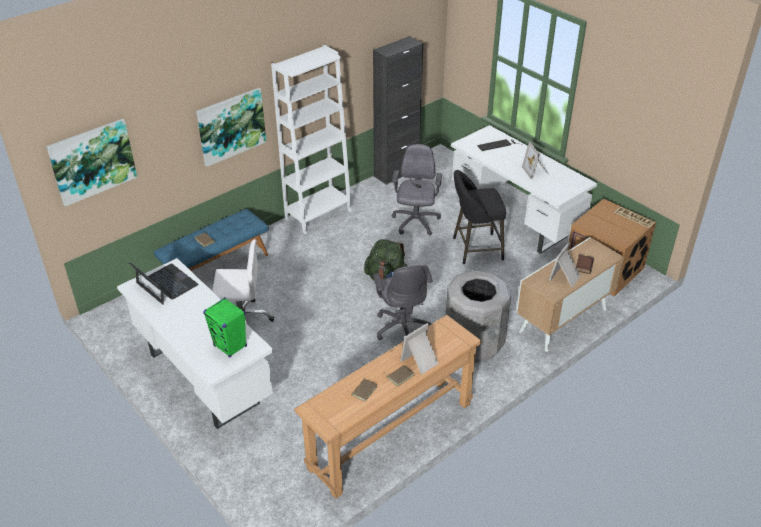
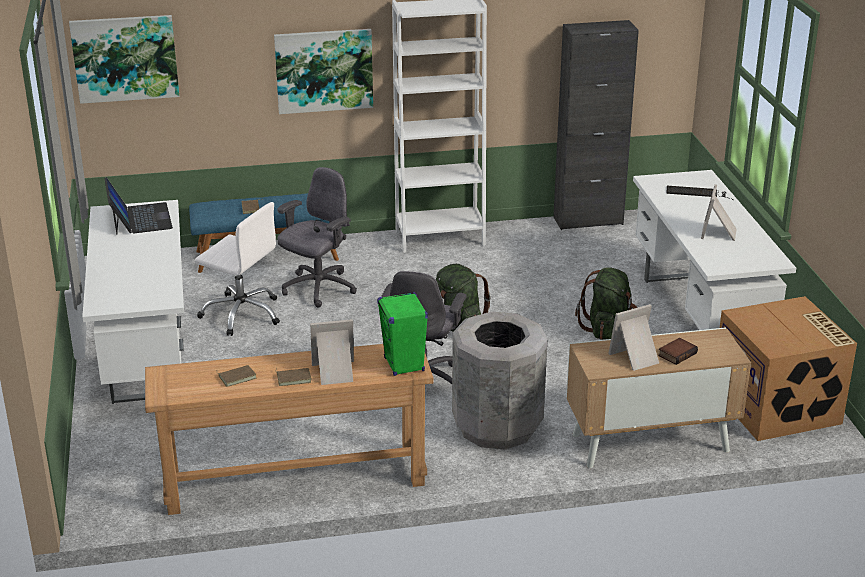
camera: 30 degrees right, 10 degrees down
green speaker [203,297,247,358] -> green speaker moved to [377,292,428,376]
grey office chair [391,144,442,236] -> grey office chair moved to [277,167,357,308]
black stool [453,170,506,264] -> green backpack [575,267,637,340]

